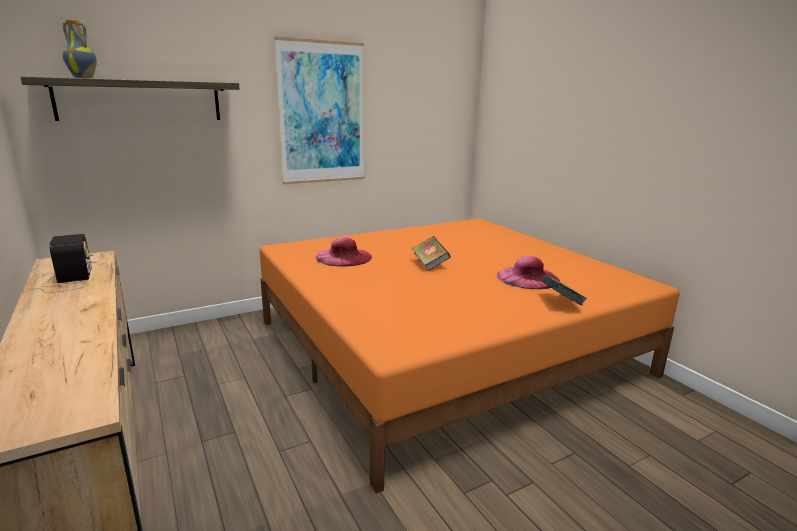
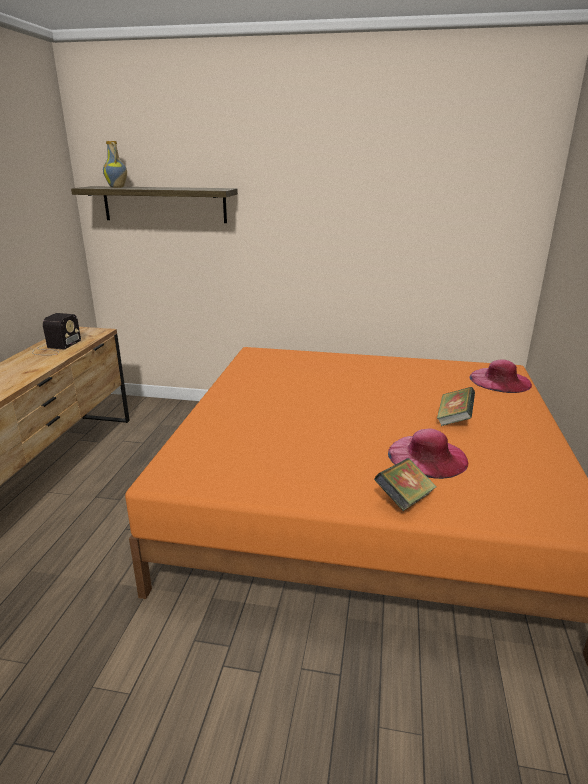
camera: 40 degrees right, 5 degrees up
picture [275,37,364,184] -> none
pink hat [316,237,372,266] -> pink hat moved to [470,359,532,393]
book [412,236,451,271] -> book moved to [437,387,475,426]

